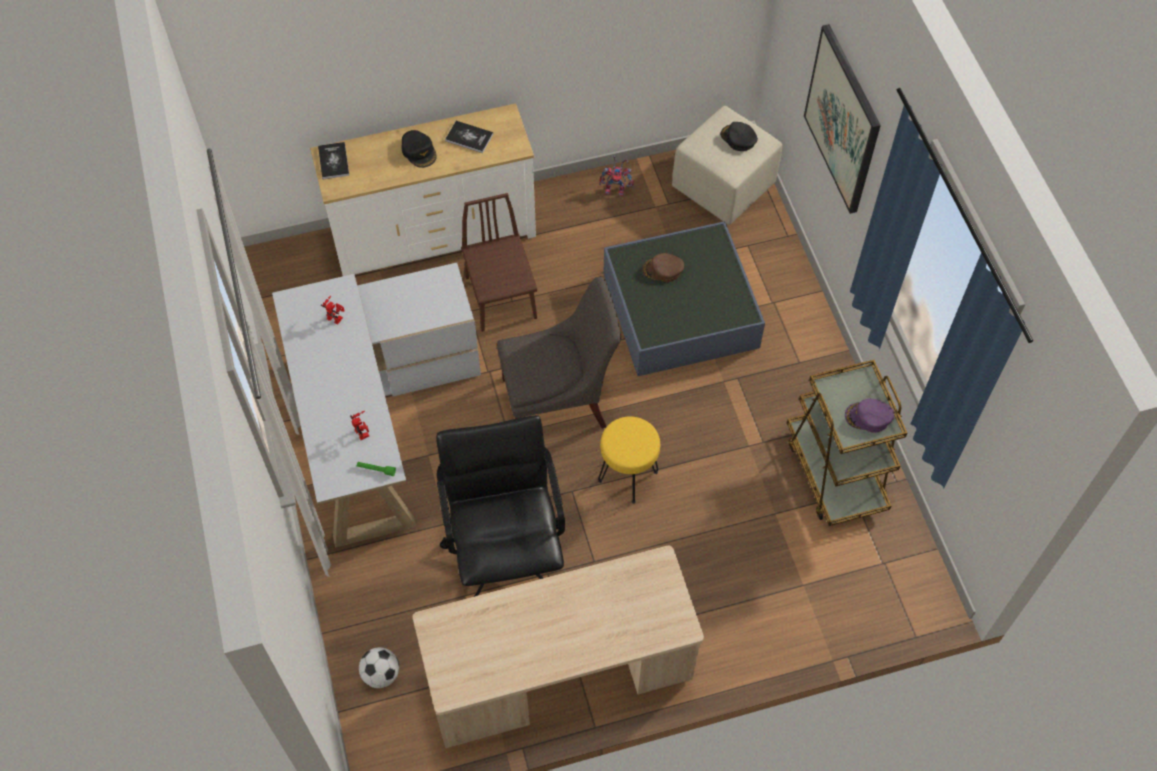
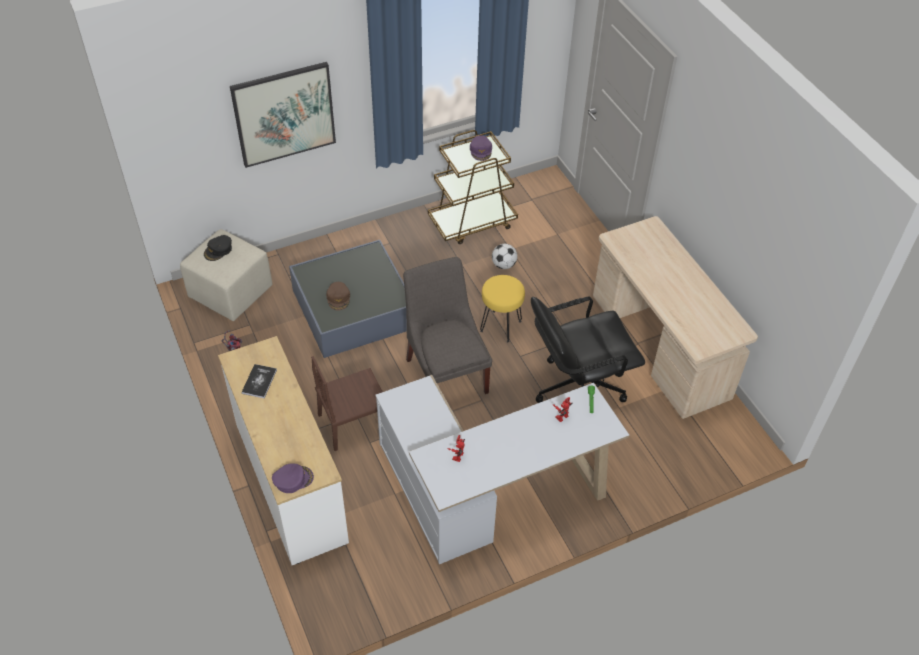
camera: 100 degrees left, 10 degrees down
book [318,142,350,179] -> purple cap [272,464,314,493]
football [359,647,399,688] -> football moved to [492,244,517,269]
black cap [401,130,437,168] -> none

